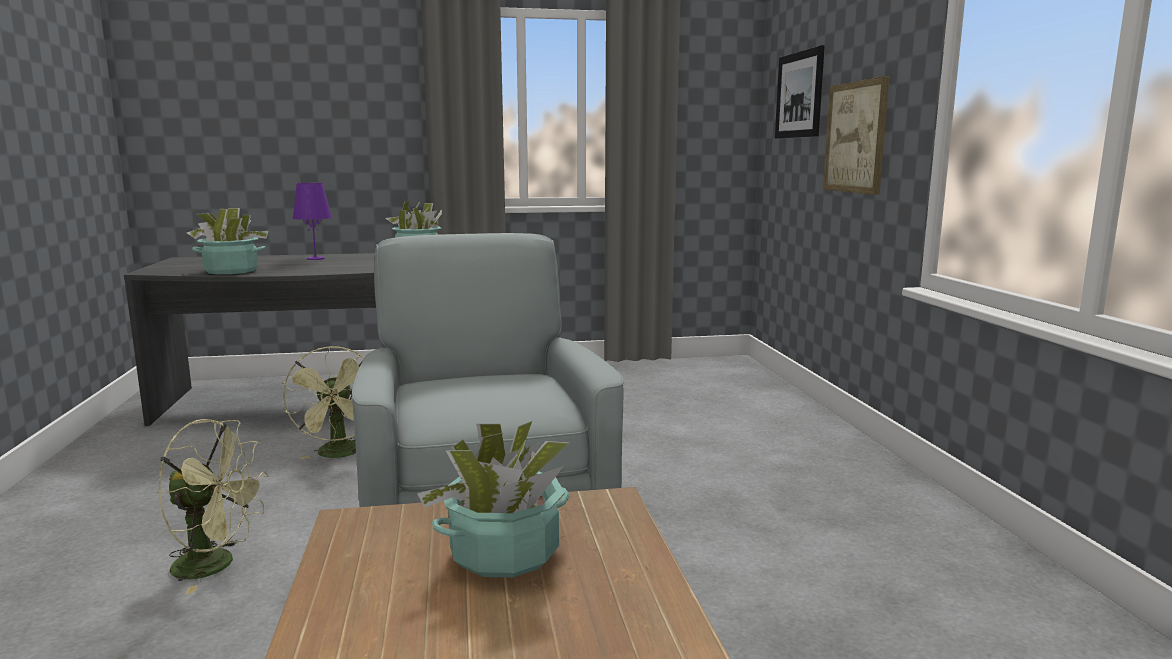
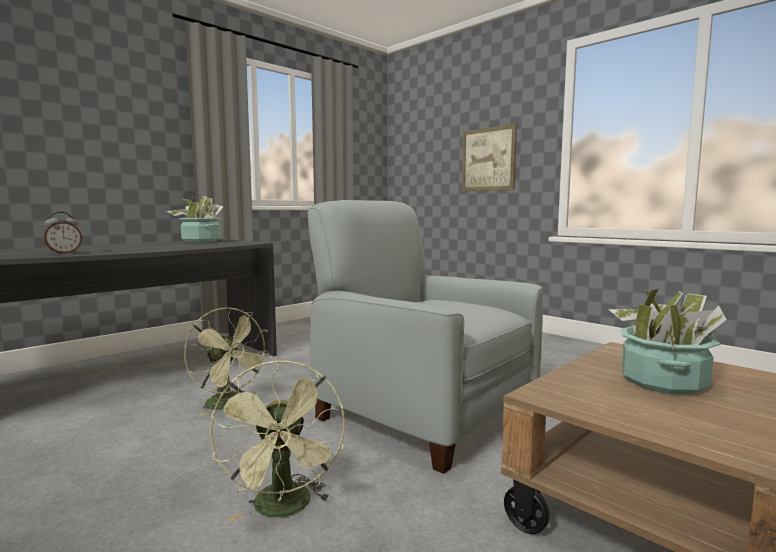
camera: 35 degrees left, 5 degrees down
green fan [158,419,268,594] -> green fan turned 105 degrees clockwise [210,360,345,521]
potted plant [187,208,269,274] -> alarm clock [44,212,82,254]
purple table lamp [293,183,332,260] -> none
picture [775,45,825,138] -> none

